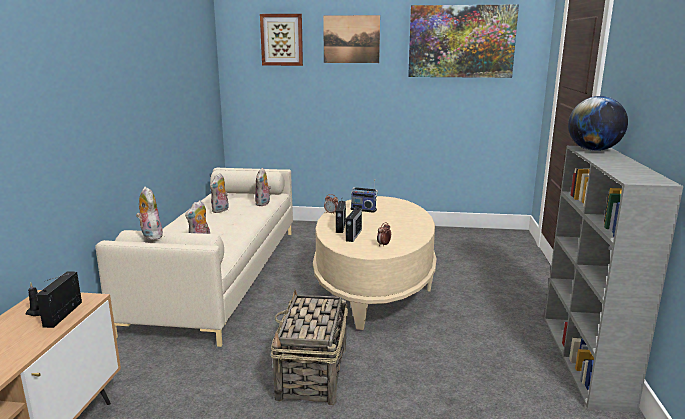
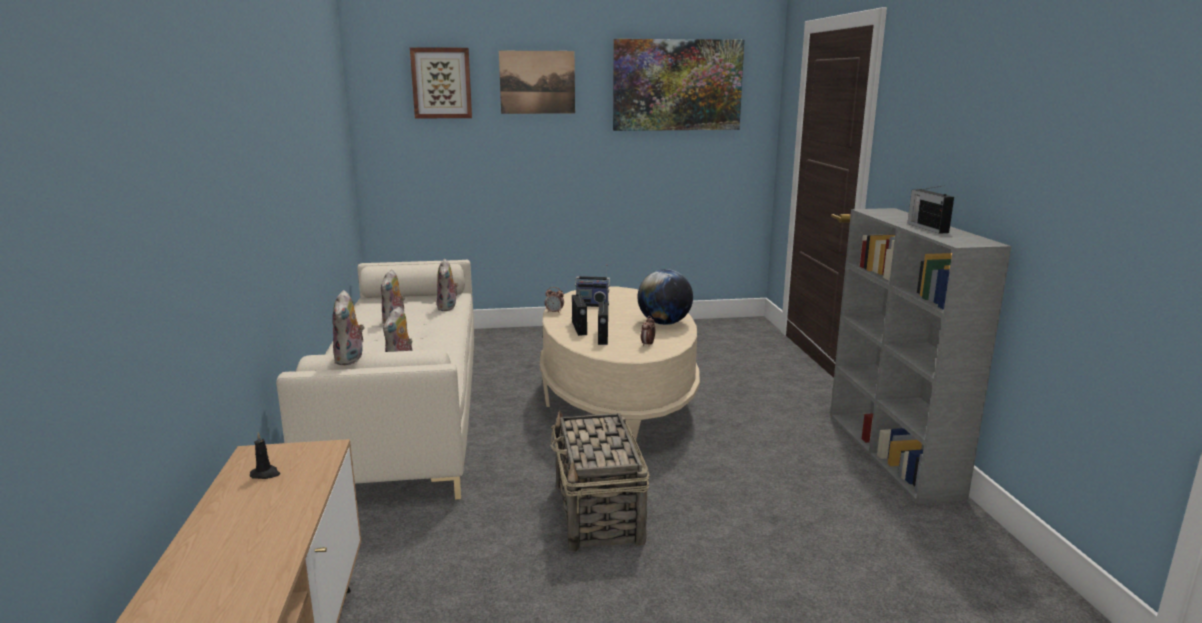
camera: 15 degrees left, 0 degrees up
radio [36,271,82,328] -> radio moved to [907,185,954,234]
plush toy [136,187,163,240] -> plush toy turned 135 degrees counterclockwise [333,290,364,365]
globe [568,96,628,151] -> globe moved to [637,269,693,325]

